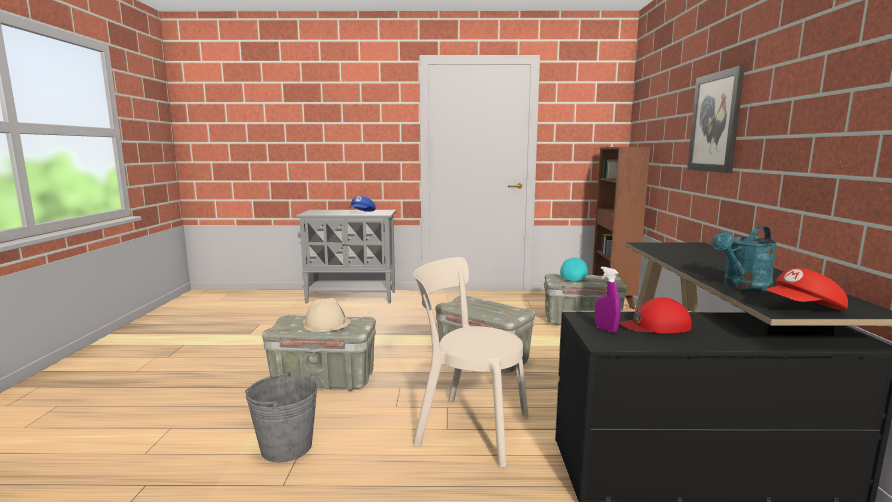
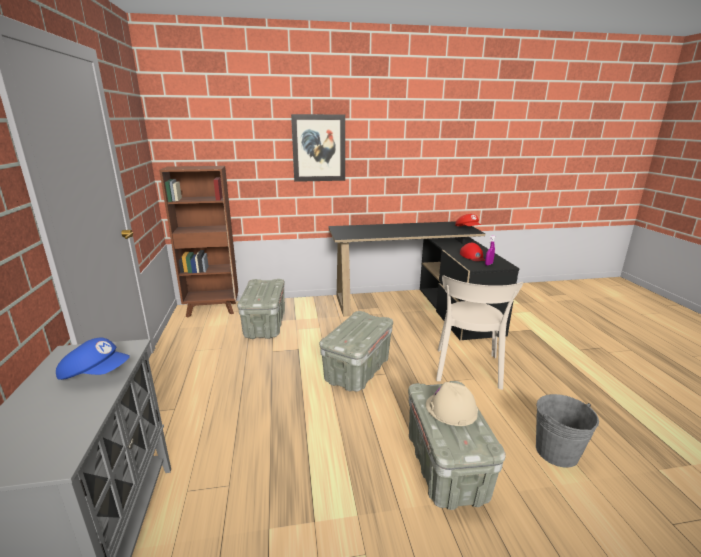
camera: 100 degrees left, 10 degrees up
turquoise cap [560,257,588,281] -> none
turquoise watering can [712,226,777,291] -> none

